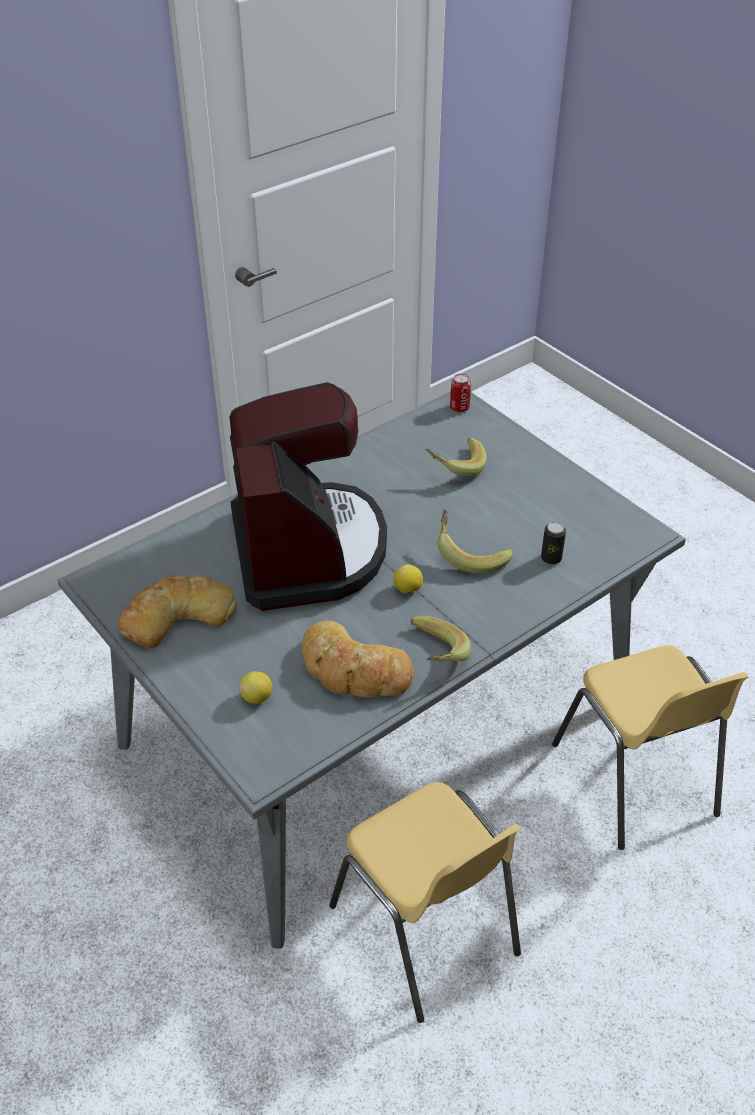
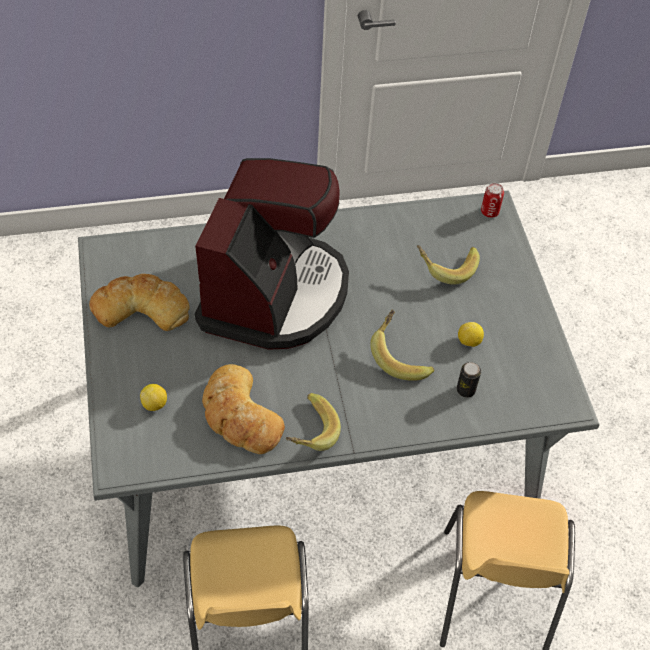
camera: 25 degrees right, 10 degrees up
lemon [393,564,423,593] -> lemon moved to [458,322,484,347]

